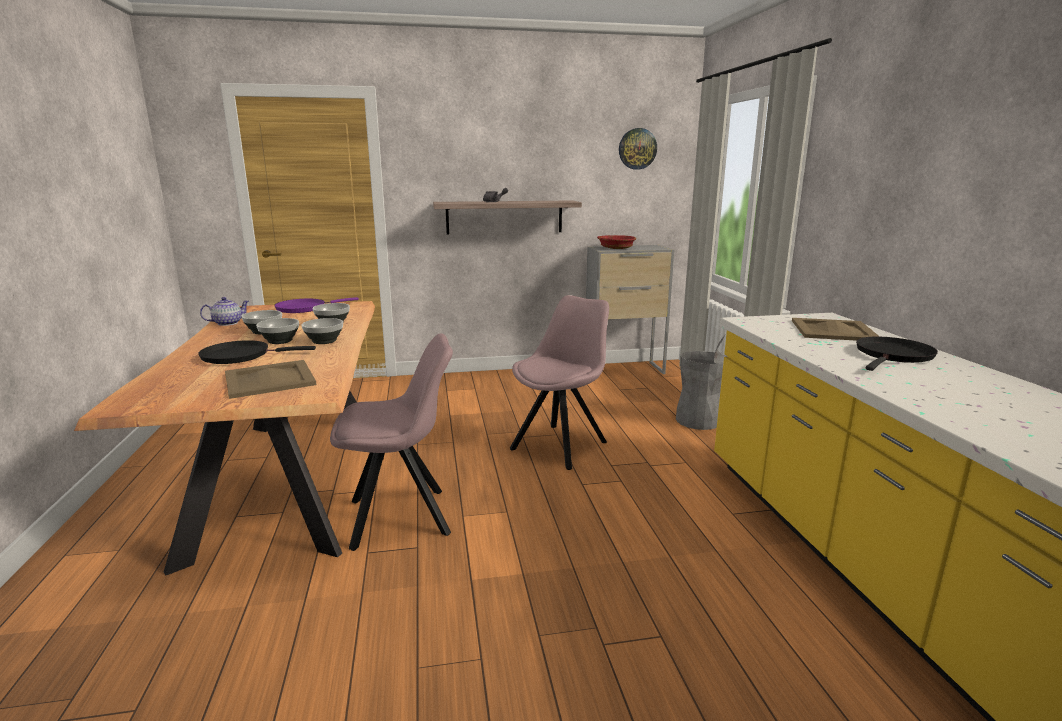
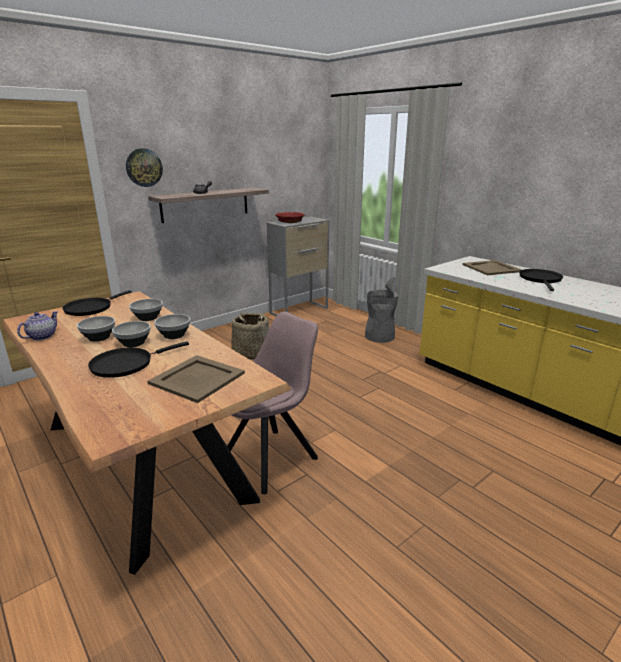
camera: 30 degrees left, 5 degrees up
purple frying pan [274,297,359,313] -> black frying pan [62,290,132,316]
pink chair [510,295,609,470] -> none
wall clock [619,128,657,170] -> wall clock moved to [126,148,163,187]
none -> basket [232,312,269,360]

